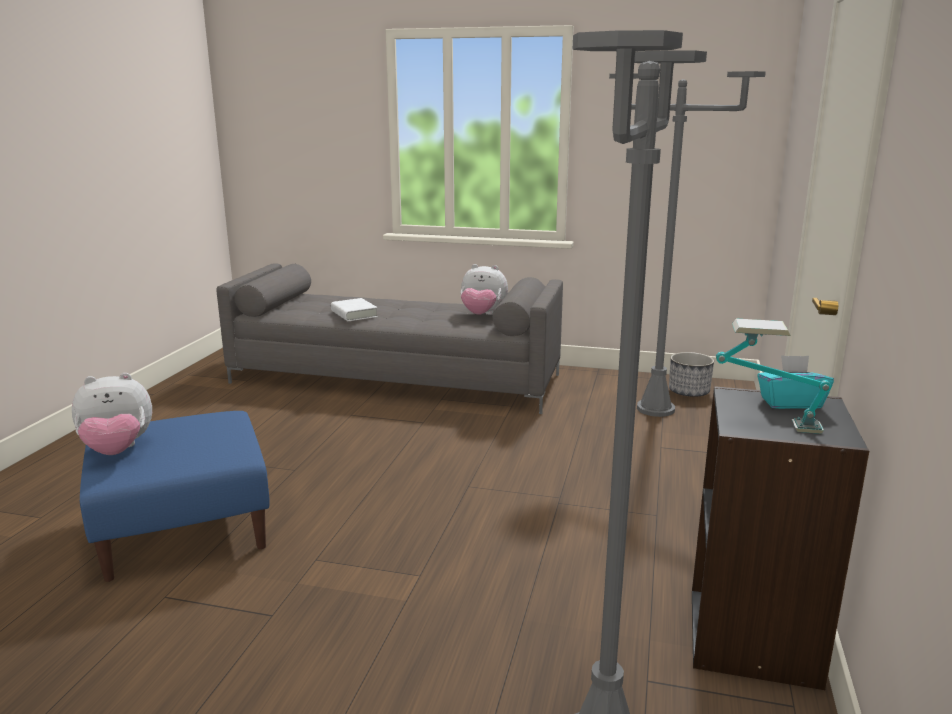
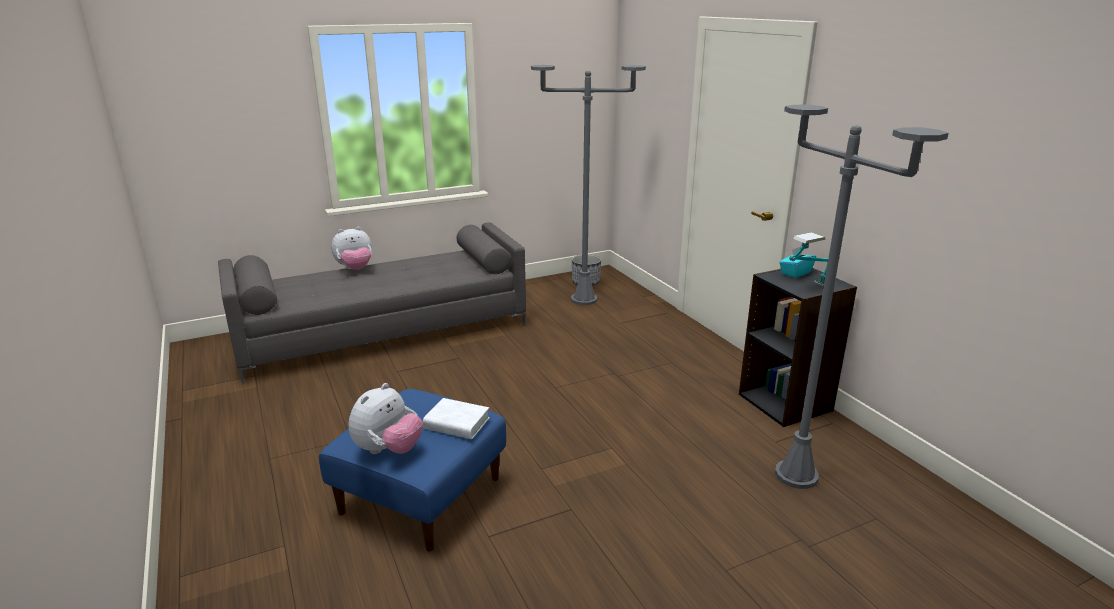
camera: 40 degrees left, 5 degrees up
white book [331,298,378,321] -> white book moved to [423,398,490,439]
plush toy [460,264,508,315] -> plush toy moved to [331,227,372,270]

